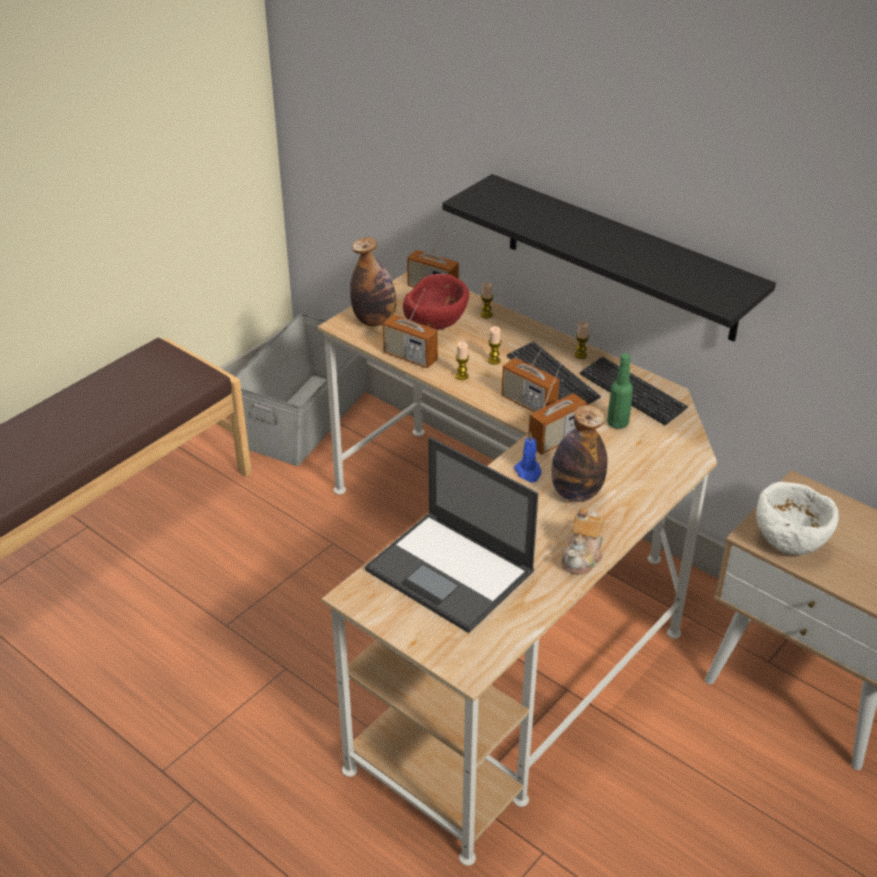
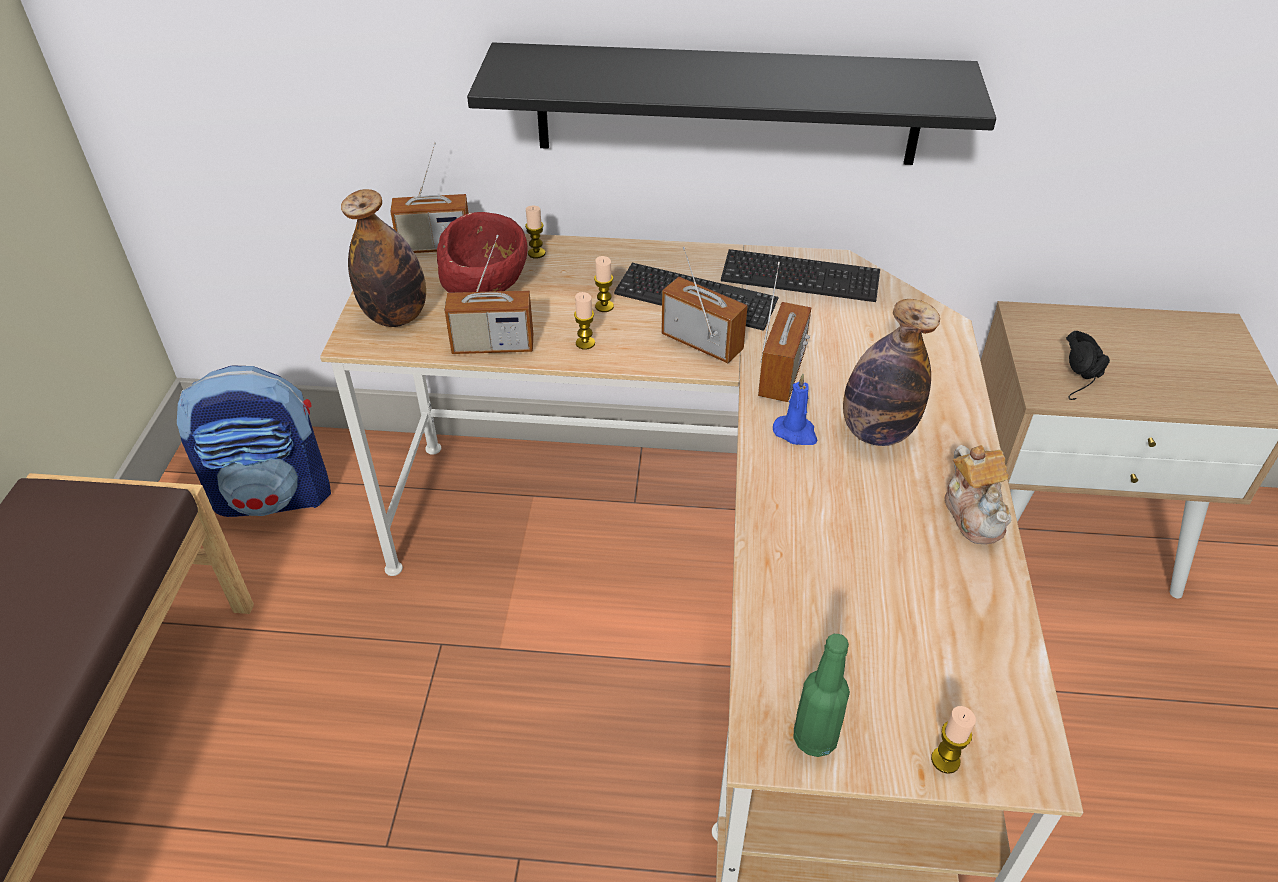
camera: 35 degrees left, 5 degrees up
grey storage box [234,313,367,466] -> backpack [177,365,331,517]
laptop [365,437,539,633] -> none
radio [502,335,560,412] -> radio turned 150 degrees counterclockwise [661,247,748,363]
candle [575,321,589,359] -> candle moved to [931,706,976,774]
green bottle [607,353,633,429] -> green bottle moved to [794,634,850,757]
white bowl [756,482,839,555] -> black headphones [1066,331,1110,400]

